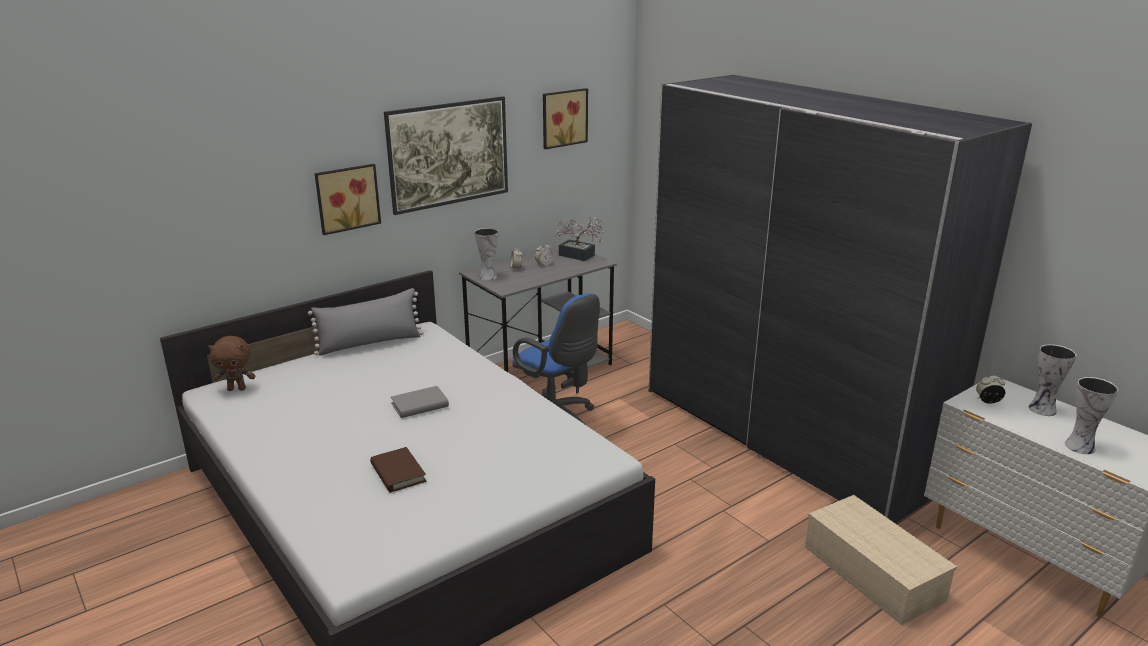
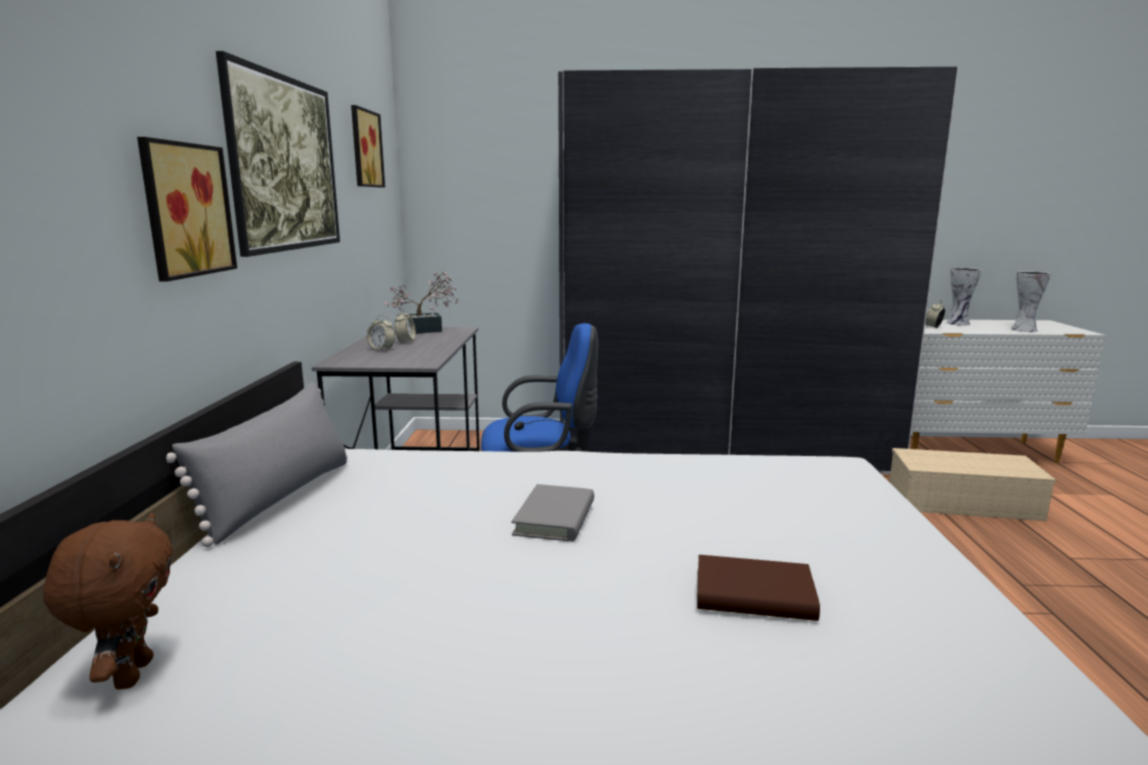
camera: 50 degrees left, 10 degrees down
brown plush toy [208,336,256,391] -> brown plush toy turned 45 degrees counterclockwise [43,513,173,690]
vase [475,228,499,281] -> none

